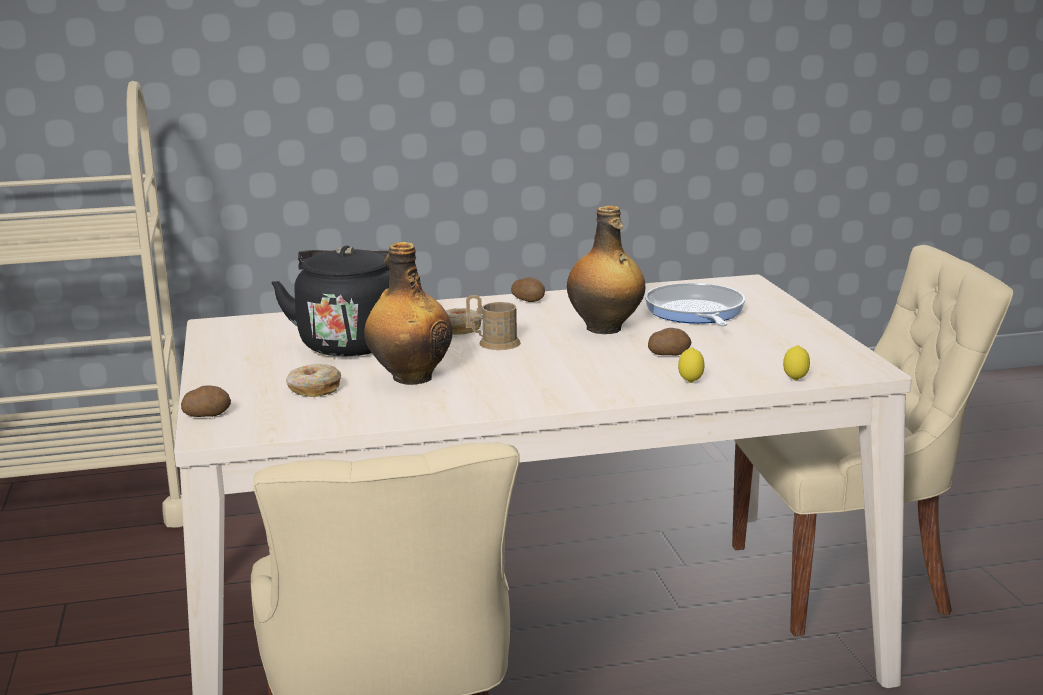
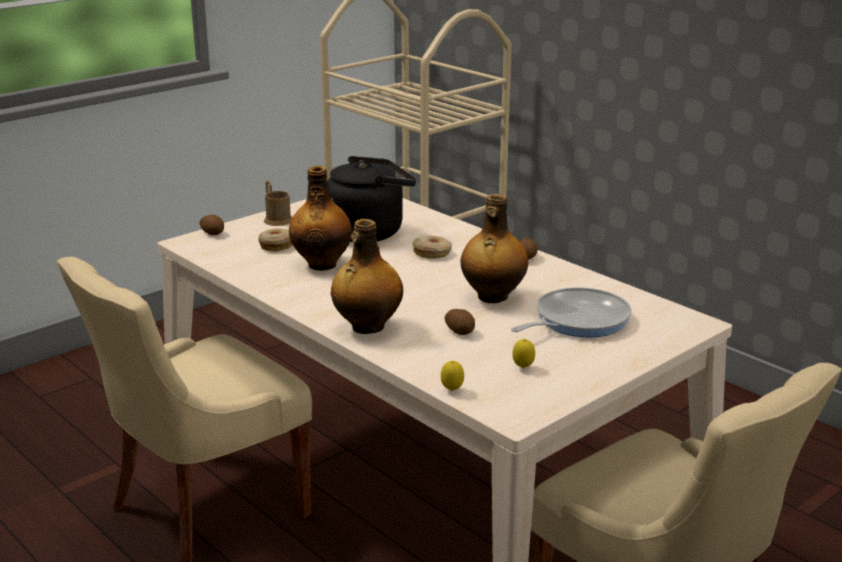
camera: 60 degrees right, 5 degrees up
brown mug [465,295,521,350] -> brown mug moved to [264,180,292,226]
lemon [678,348,704,383] -> lemon moved to [513,339,535,368]
none -> bottle [331,219,403,334]

